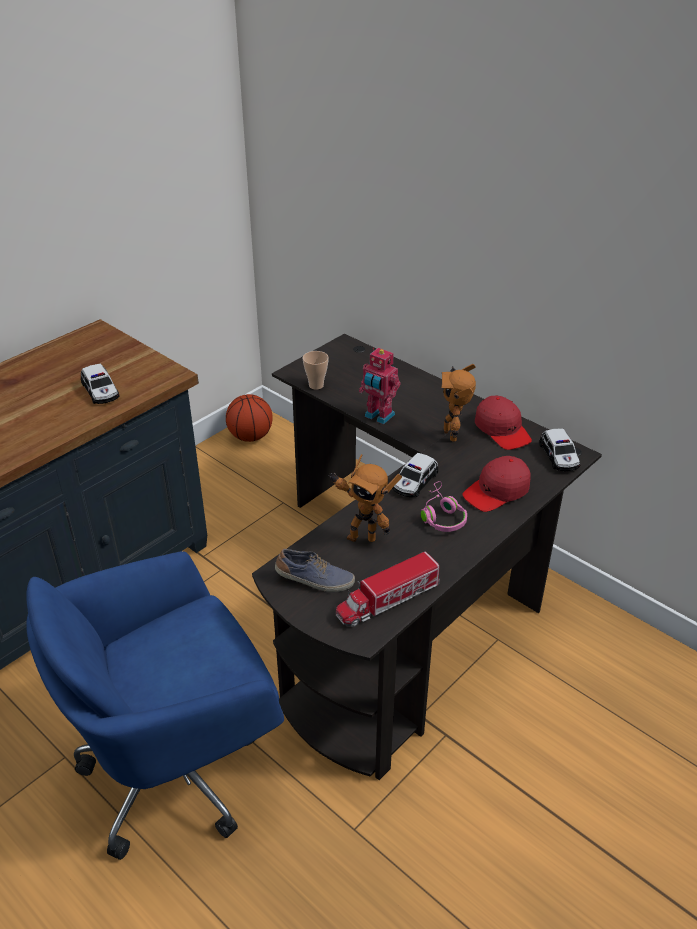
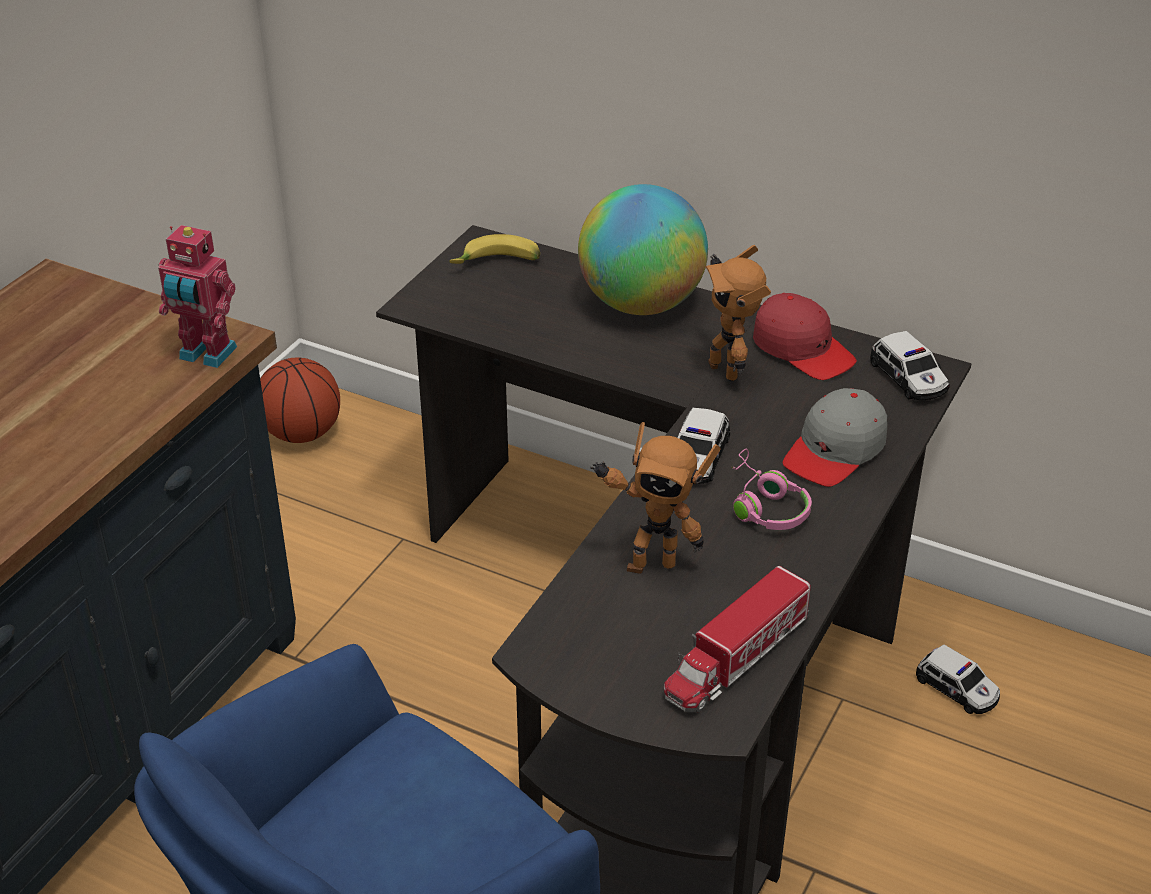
camera: 15 degrees left, 0 degrees up
toy car [81,363,119,404] -> toy car moved to [916,645,1000,714]
shoe [275,549,355,592] -> none
cup [303,351,329,390] -> none
toy robot [359,348,401,424] -> toy robot moved to [158,225,237,368]
red cap [462,456,531,512] -> grey cap [783,388,887,487]
none -> banana [449,234,540,264]
none -> globe [578,184,708,315]

